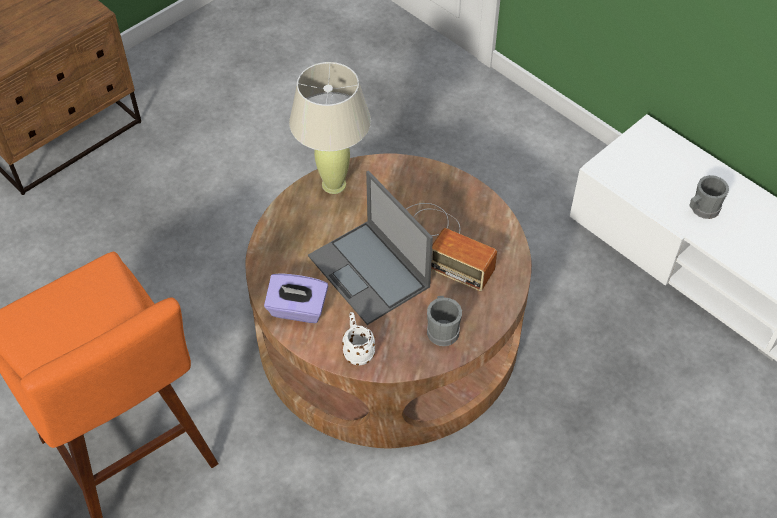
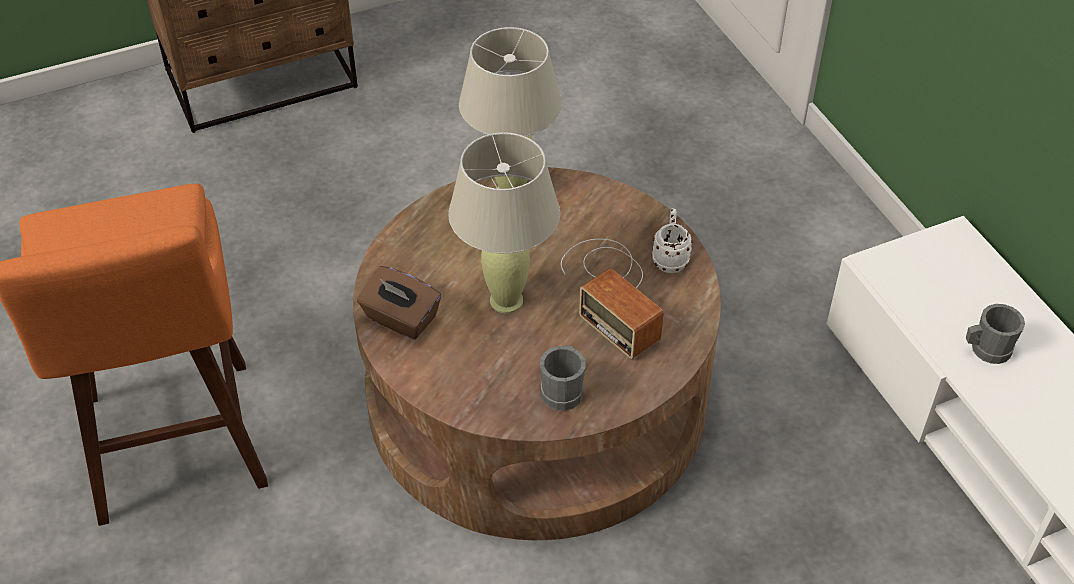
camera: 20 degrees right, 5 degrees down
purple tissue box [264,273,328,323] -> brown tissue box [357,266,441,339]
laptop [308,171,433,325] -> beige table lamp [448,132,560,313]
white mug [342,312,375,365] -> white mug moved to [651,208,693,273]

